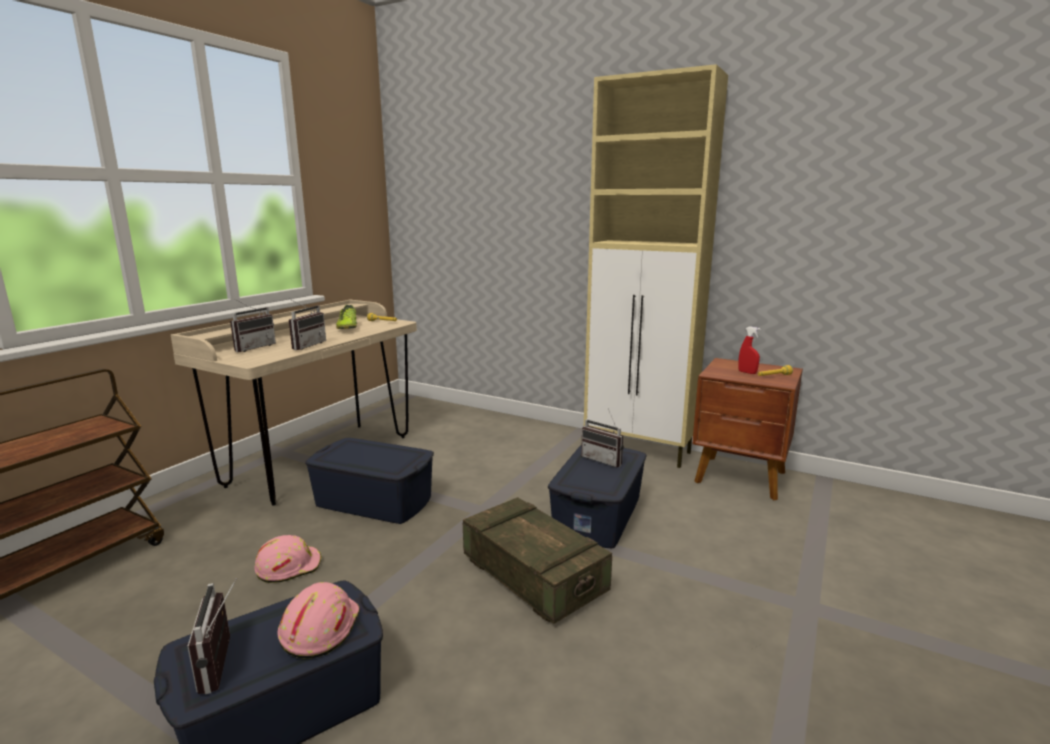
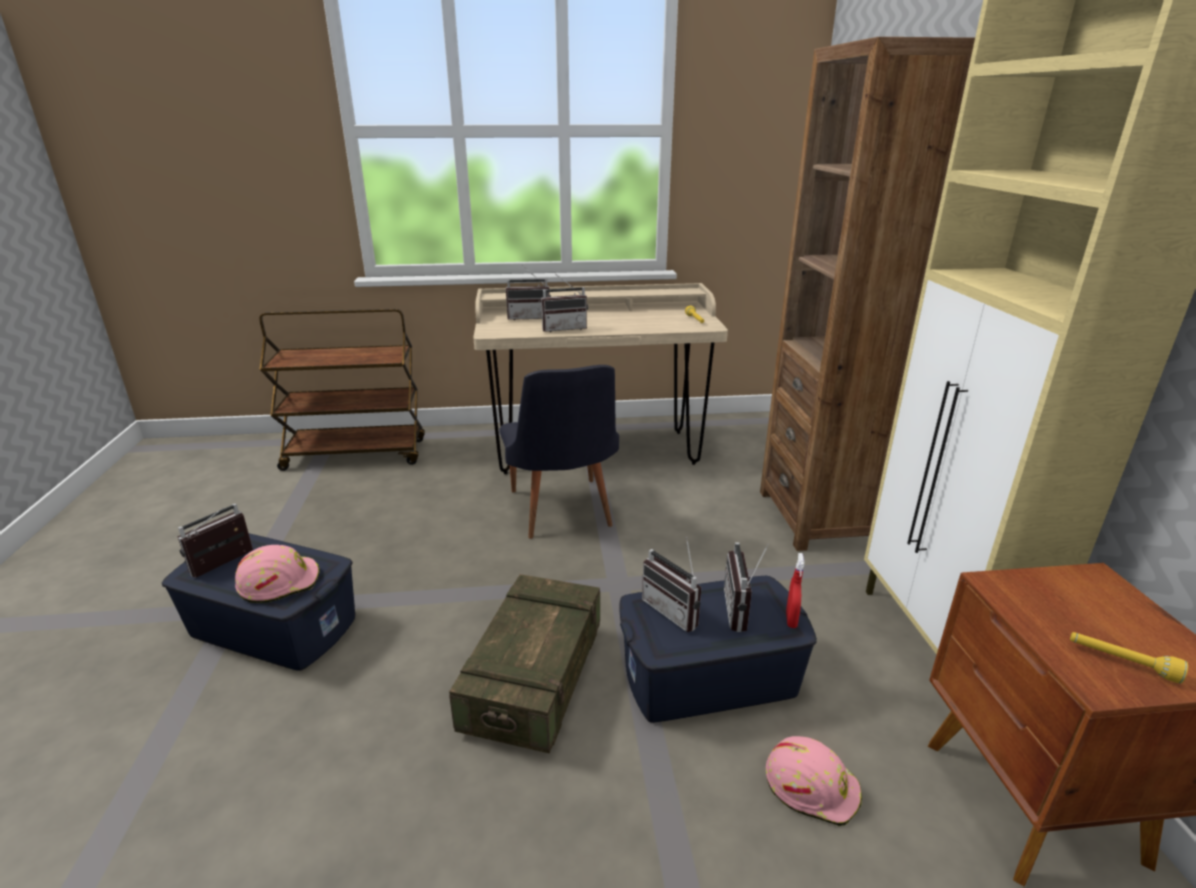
camera: 55 degrees right, 10 degrees up
pink hard hat [254,535,322,583] -> pink hard hat moved to [766,736,862,826]
blue storage box [305,438,434,524] -> black chair [499,365,619,539]
shoe [336,305,357,329] -> none
red spray bottle [738,326,760,374] -> red spray bottle moved to [786,553,804,628]
none -> radio [642,536,701,632]
none -> brown bookcase [760,37,975,551]

